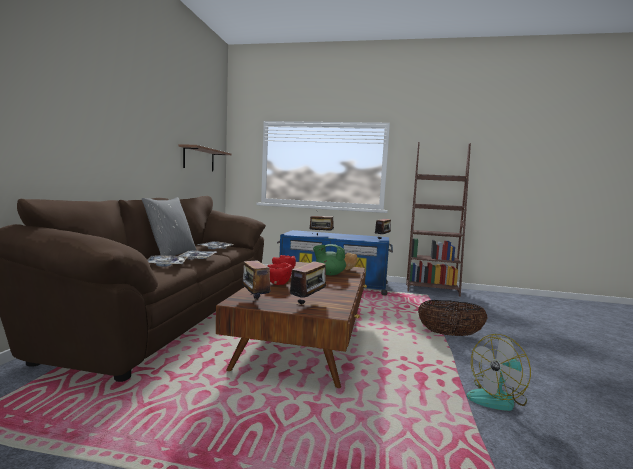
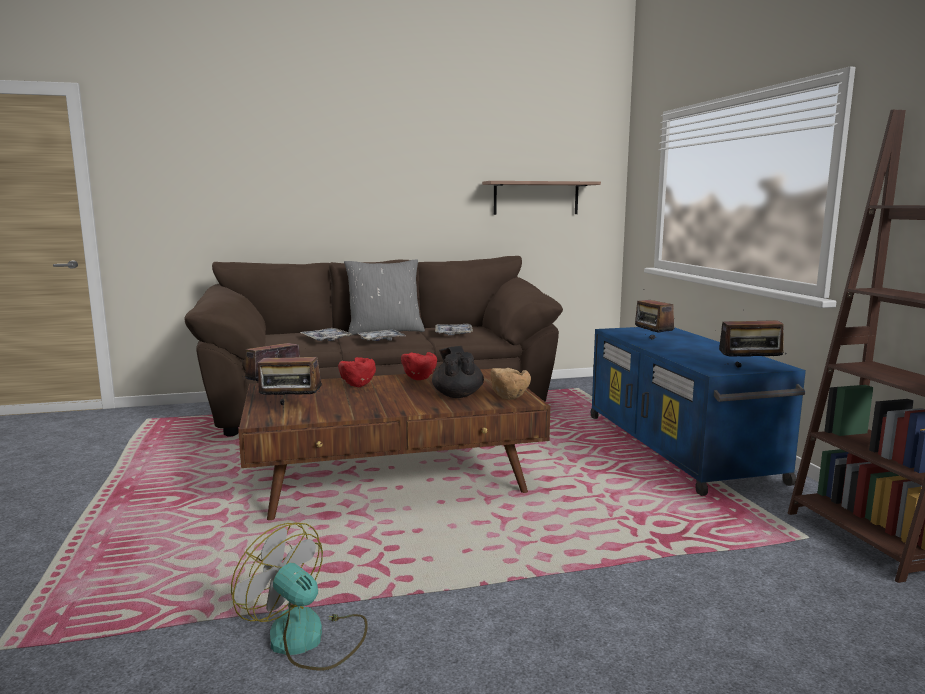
camera: 65 degrees right, 5 degrees up
green teapot [313,244,346,275] -> black teapot [432,346,484,398]
basket [418,300,488,336] -> none

